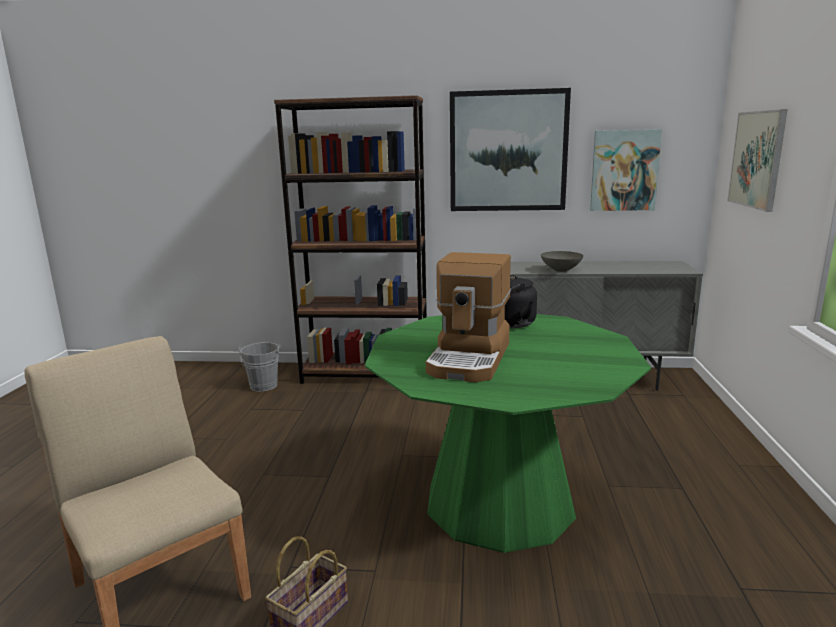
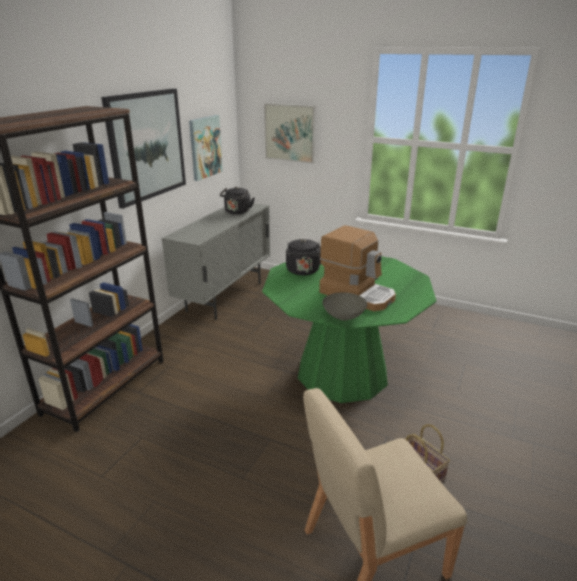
camera: 70 degrees left, 10 degrees up
grey bucket [238,342,281,392] -> none
grey bowl [541,251,583,272] -> grey bowl moved to [323,292,367,321]
none -> black kettle [220,187,254,214]

